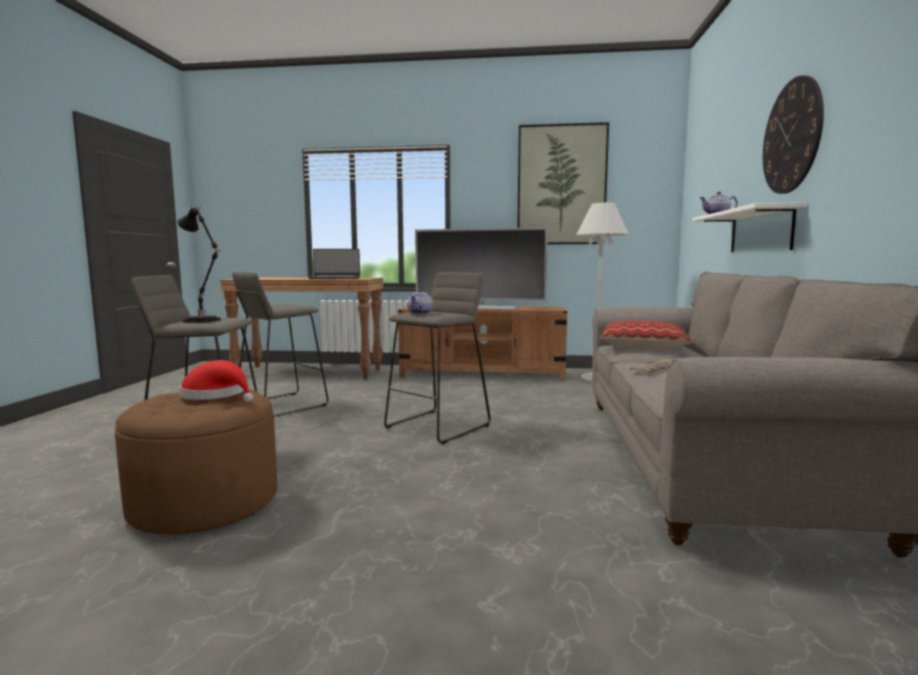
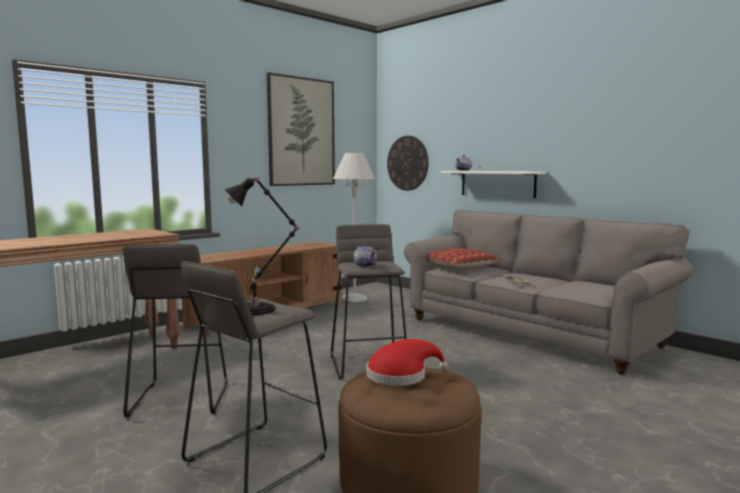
camera: 50 degrees left, 0 degrees up
laptop [309,249,360,279] -> none
television [415,227,548,310] -> none
wall clock [763,75,824,194] -> wall clock moved to [387,136,429,191]

